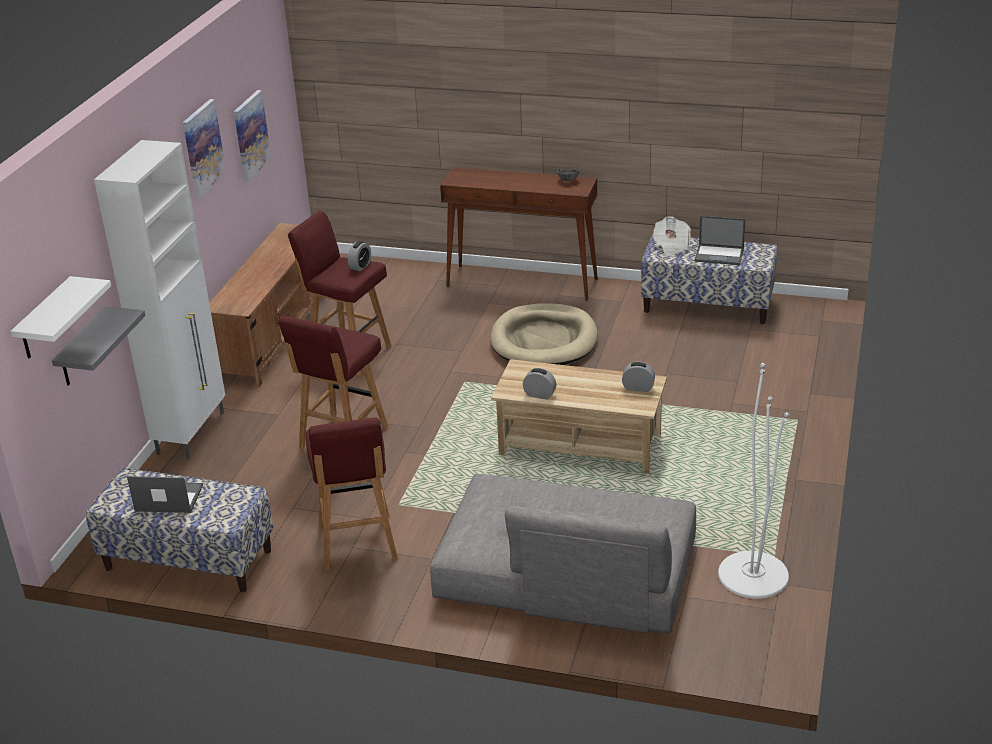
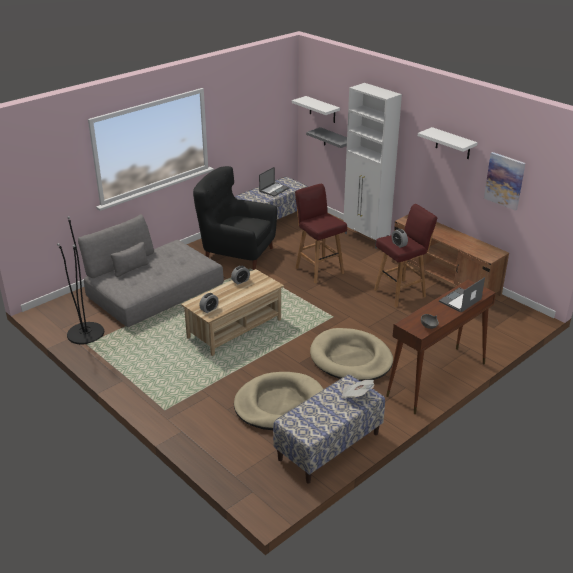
camera: 120 degrees right, 0 degrees up
picture [183,99,226,199] -> white shelf [418,127,478,159]
red stool [306,417,398,570] -> black armchair [193,166,277,270]
laptop [694,216,746,265] -> laptop moved to [439,277,485,312]
white floor lamp [718,363,790,599] -> black floor lamp [57,216,104,345]
none -> beige dog bed [234,372,324,430]

